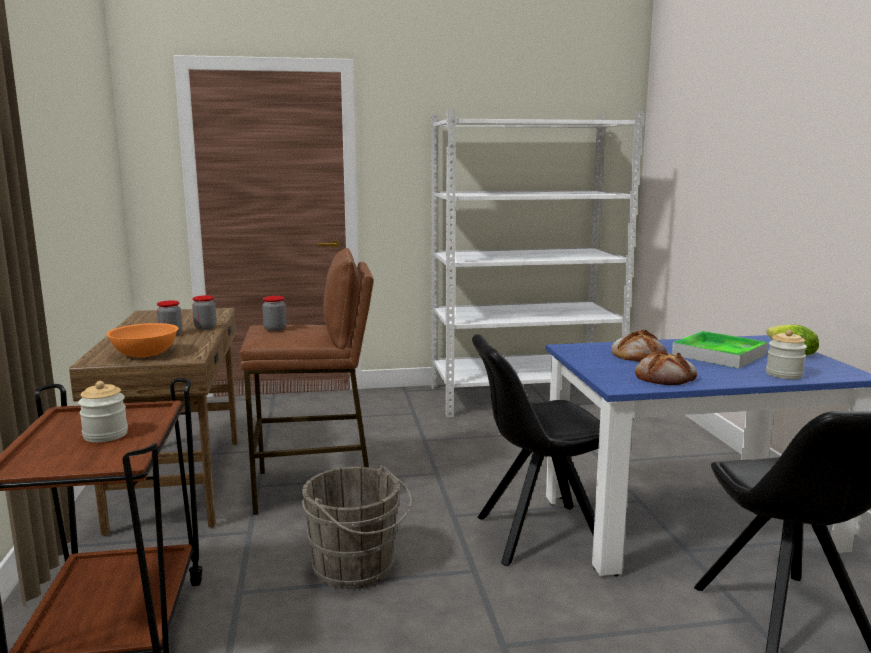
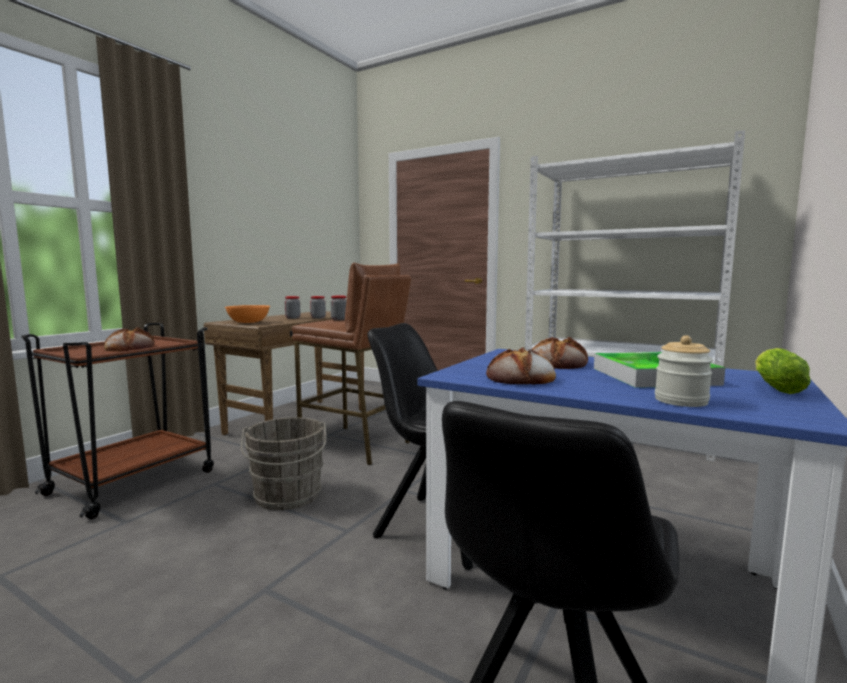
camera: 40 degrees right, 5 degrees down
jar [78,381,128,442] -> bread [104,327,155,352]

